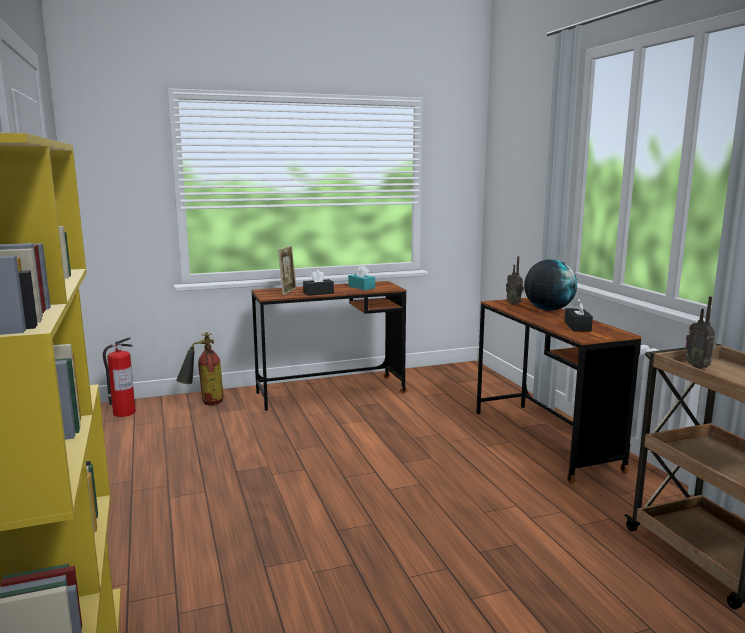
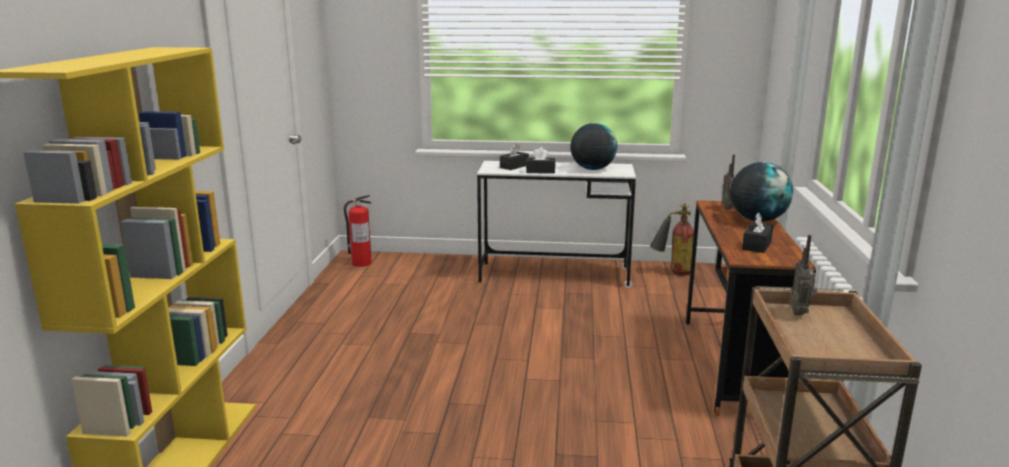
camera: 25 degrees right, 5 degrees up
fire extinguisher [176,332,224,405] -> fire extinguisher moved to [650,204,694,276]
brown desk [252,281,407,411] -> white desk [477,161,636,288]
picture frame [278,246,296,295] -> black tissue box [500,143,529,170]
turquoise tissue box [348,265,375,290] -> globe [570,123,617,170]

